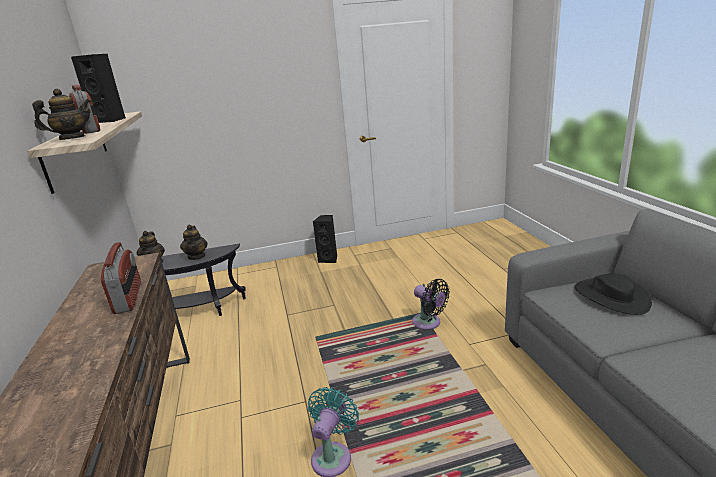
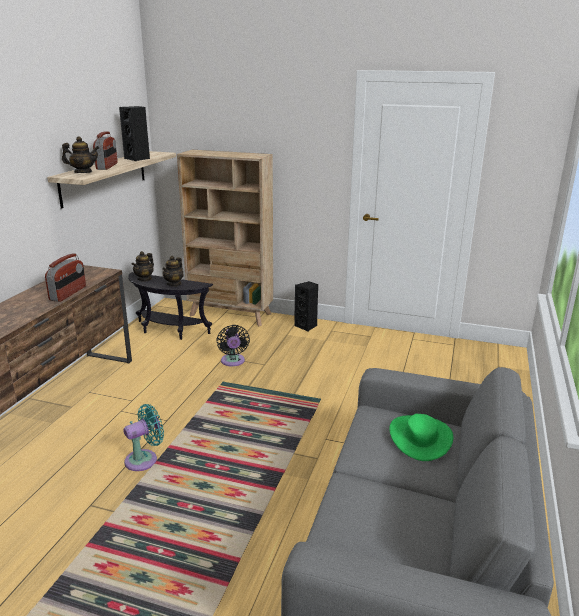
camera: 30 degrees right, 0 degrees up
black fan [412,279,450,329] -> black fan moved to [216,325,250,366]
black hat [574,274,652,315] -> green hat [389,414,453,461]
none -> beige bookcase [177,150,273,326]

